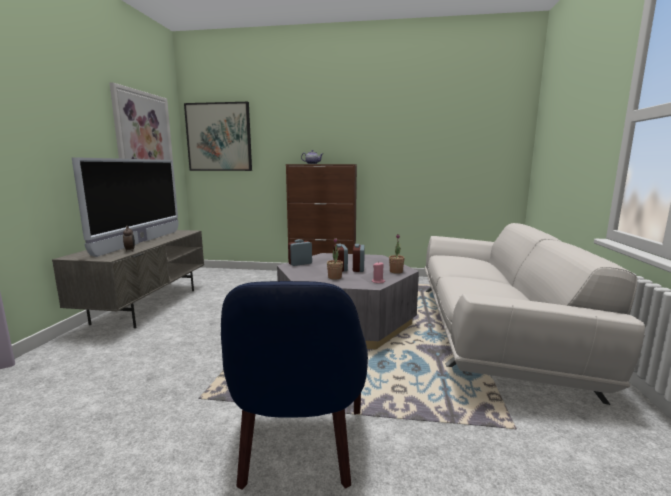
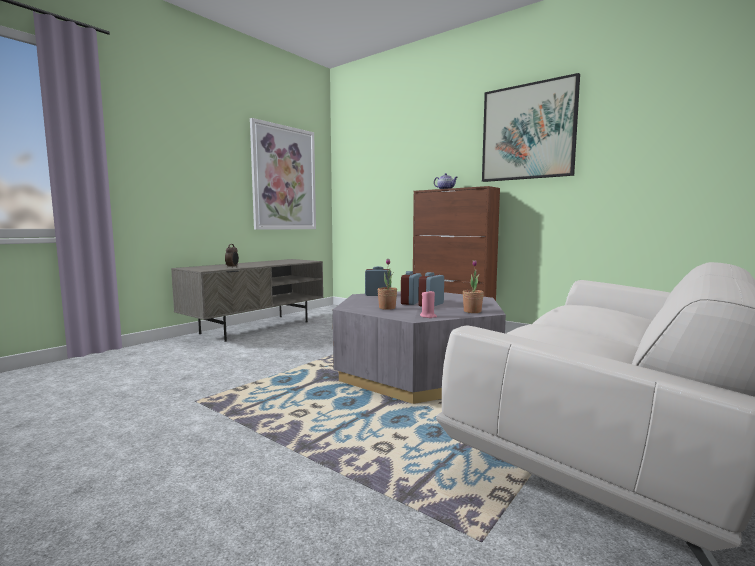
camera: 30 degrees right, 5 degrees down
television [72,157,179,257] -> none
picture [184,102,252,171] -> picture moved to [482,73,580,182]
blue armchair [221,281,368,490] -> none

